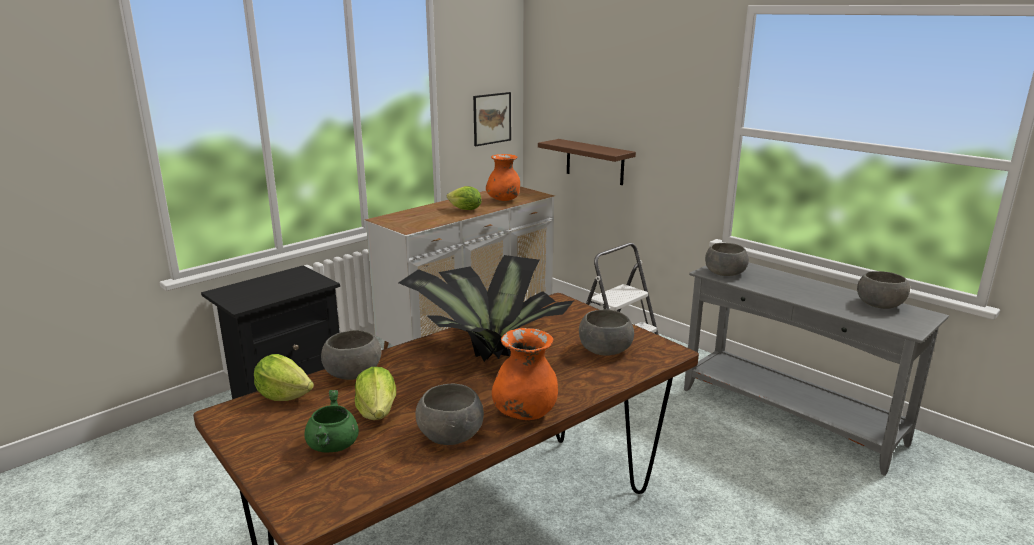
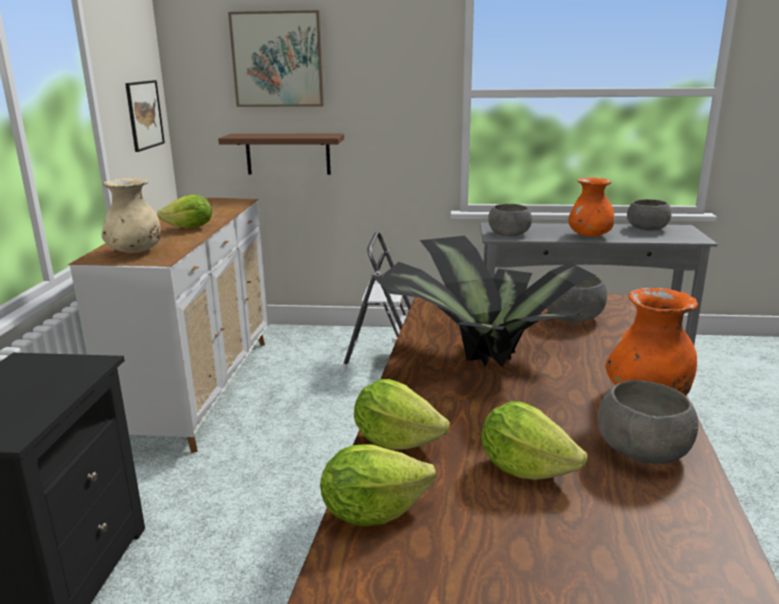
camera: 40 degrees left, 0 degrees up
green cooking pot [304,390,359,452] -> none
grey bowl [321,330,382,380] -> lettuce [354,379,450,450]
orange vase [486,154,520,201] -> orange vase moved to [568,177,614,237]
none -> beige vase [101,178,160,253]
none -> picture [228,10,324,107]

